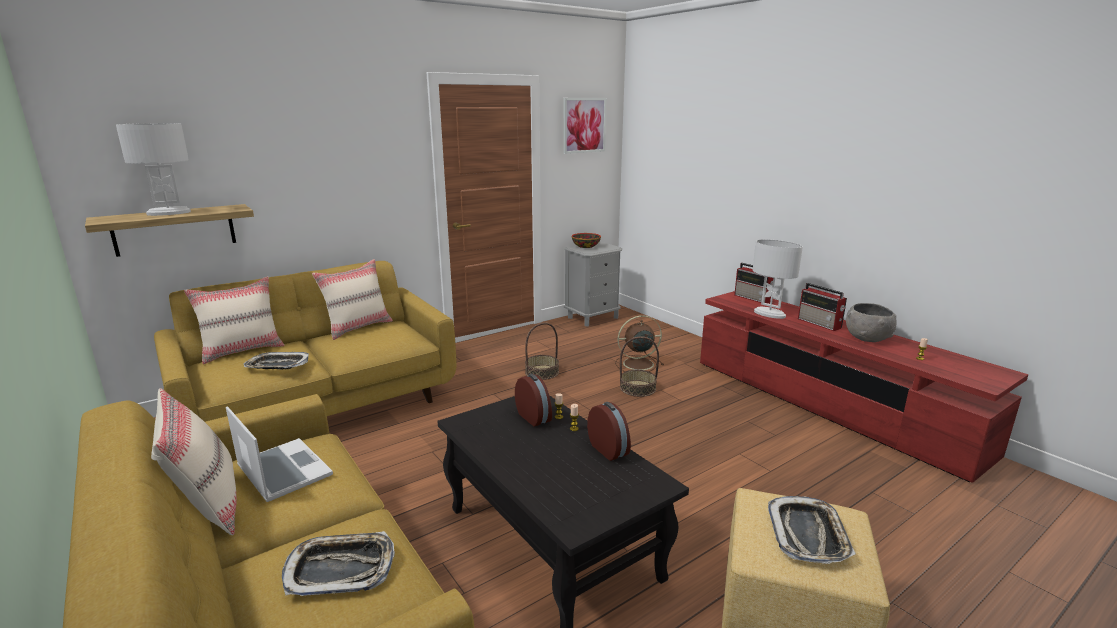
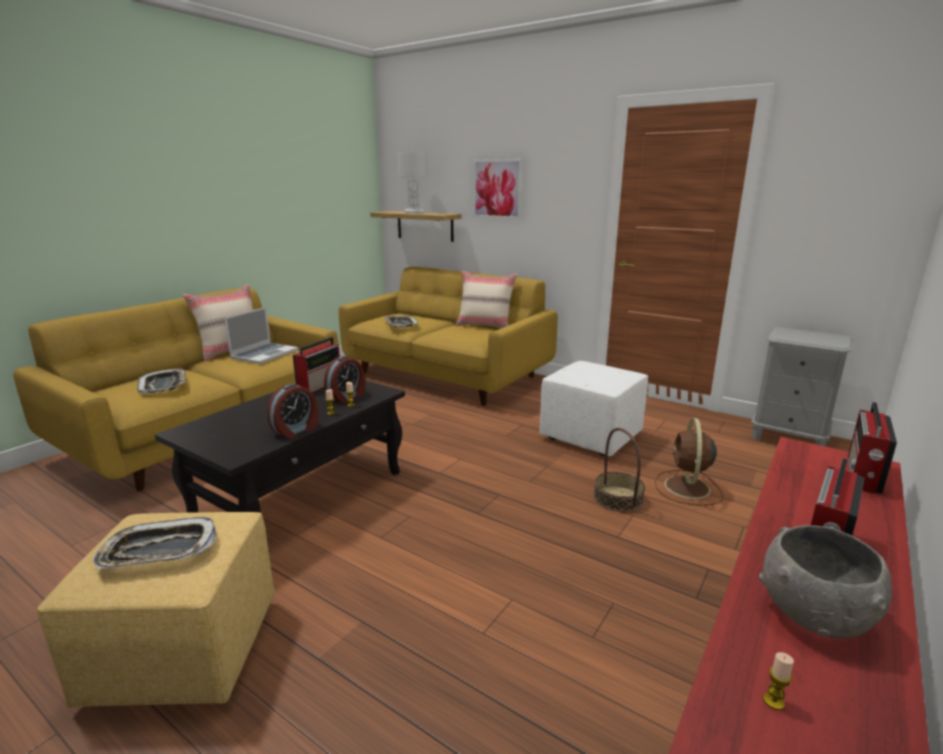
camera: 70 degrees right, 0 degrees up
beige pillow [184,276,285,364] -> none
basket [525,323,559,380] -> white ottoman [540,361,648,456]
picture [563,98,606,154] -> picture moved to [473,159,523,219]
bowl [572,233,601,248] -> none
brown fan [615,315,664,372] -> brown fan turned 135 degrees counterclockwise [655,418,723,506]
white table lamp [753,239,803,319] -> none
none -> radio [293,337,340,392]

